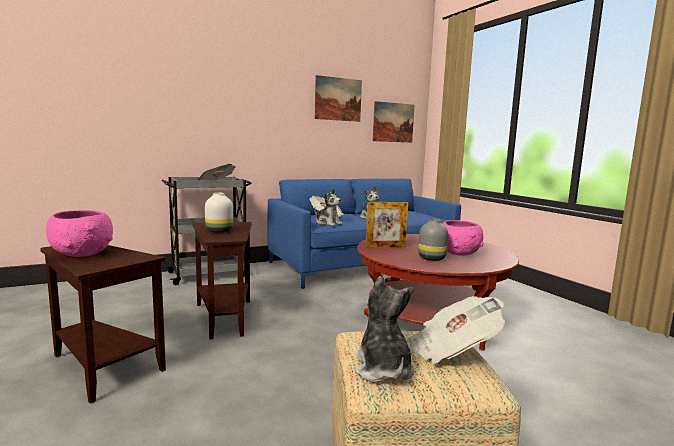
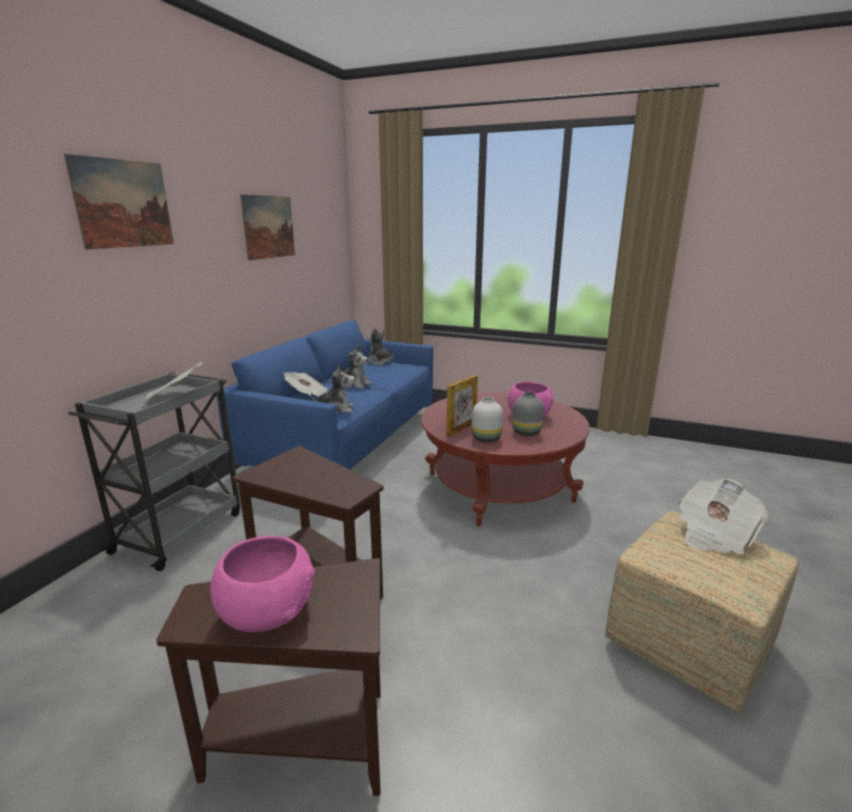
camera: 40 degrees left, 10 degrees up
white vase [205,193,233,233] -> white vase moved to [472,397,503,443]
plush toy [355,276,414,382] -> plush toy moved to [367,328,394,365]
picture [373,101,415,143] -> picture moved to [64,154,174,249]

